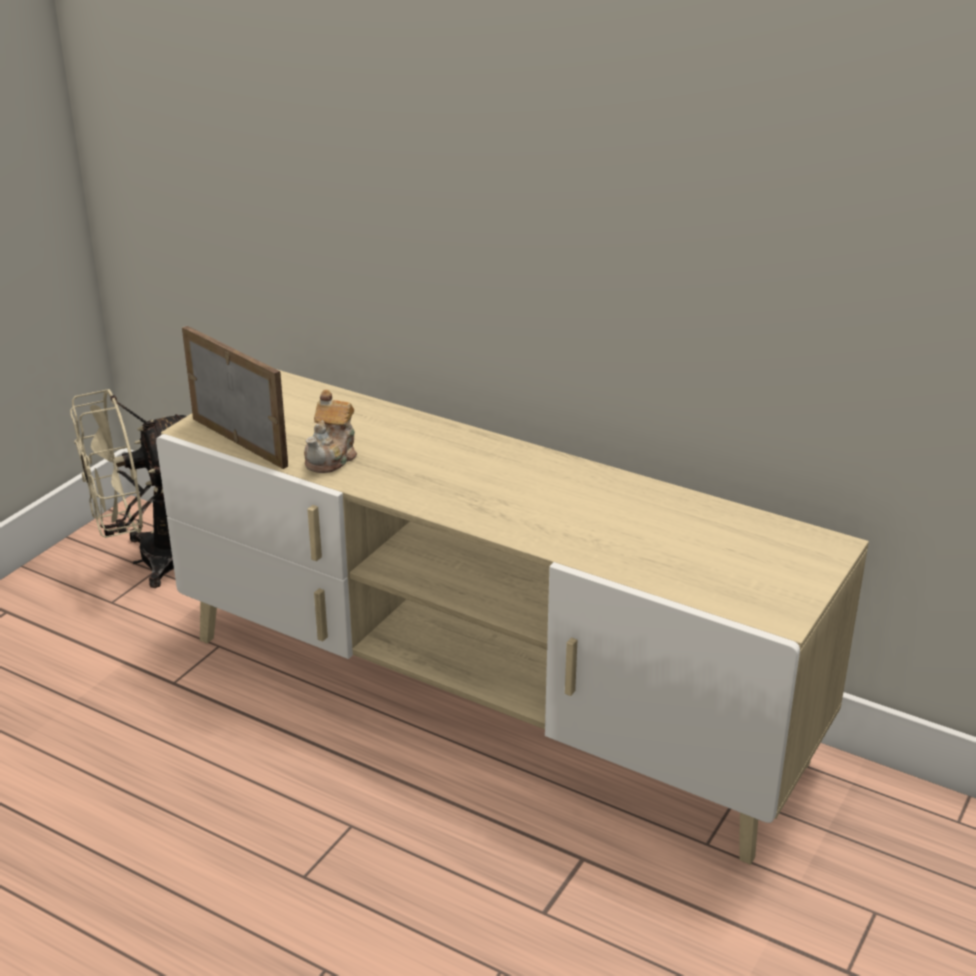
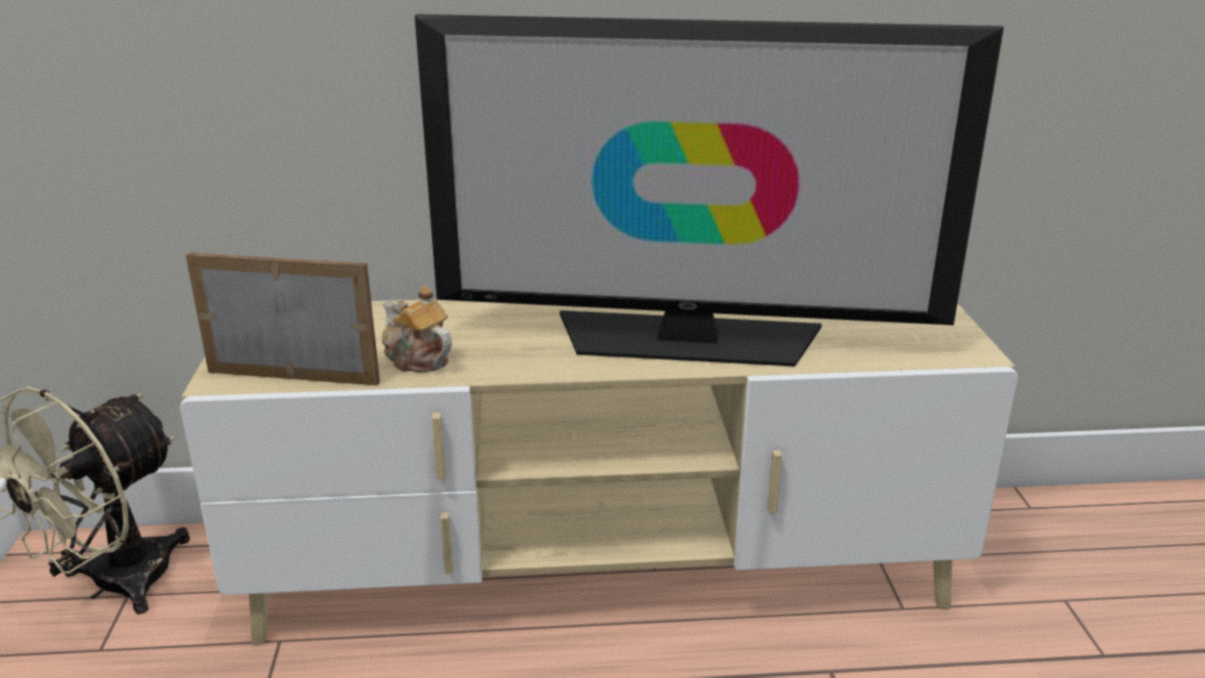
camera: 35 degrees left, 5 degrees down
teapot [304,390,357,473] -> teapot turned 150 degrees clockwise [382,286,452,372]
none -> television [415,14,1004,366]

